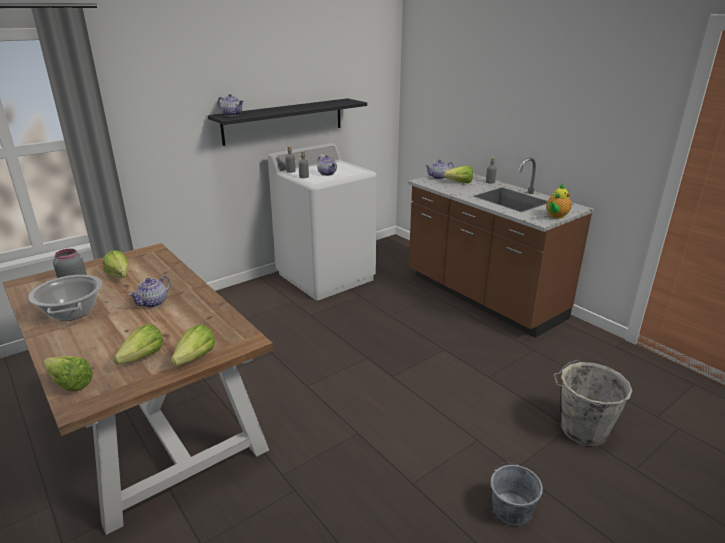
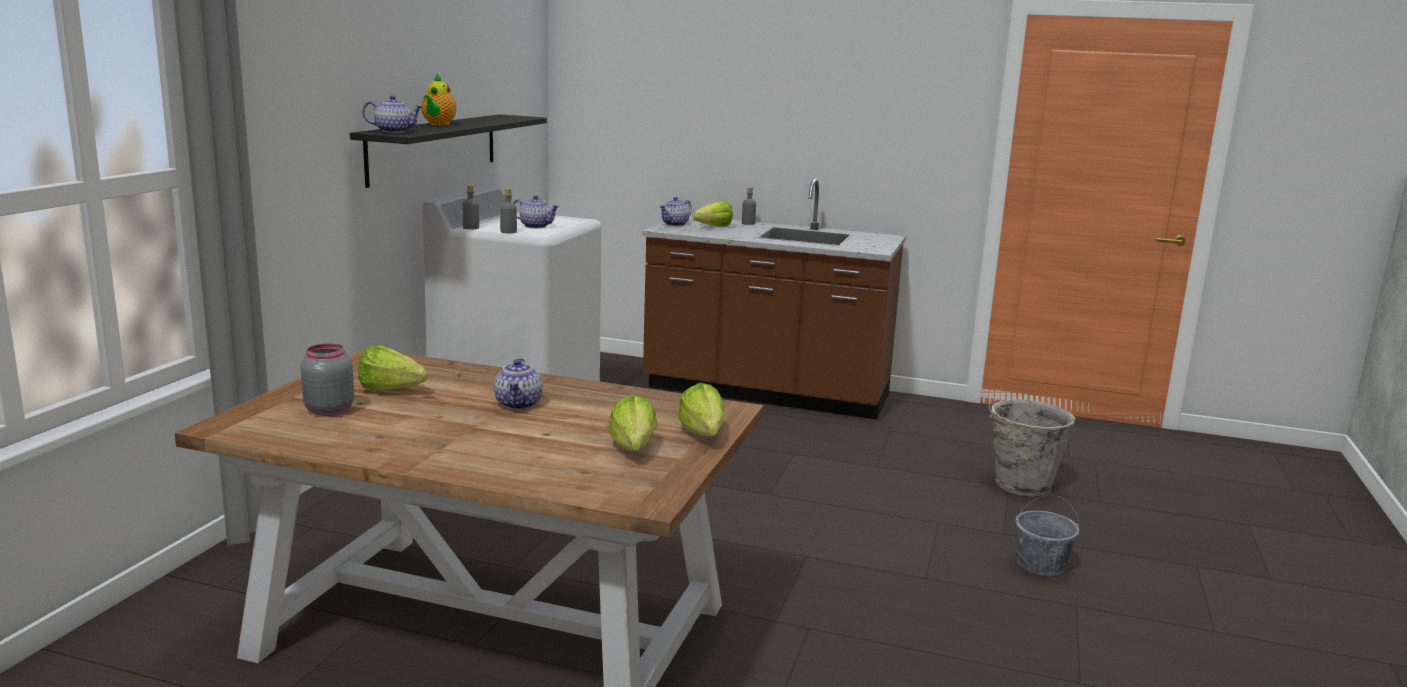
camera: 35 degrees left, 10 degrees down
cooking pot [28,275,102,321] -> none
lettuce [43,356,93,391] -> none
teapot [546,184,572,218] -> teapot moved to [421,74,457,125]

